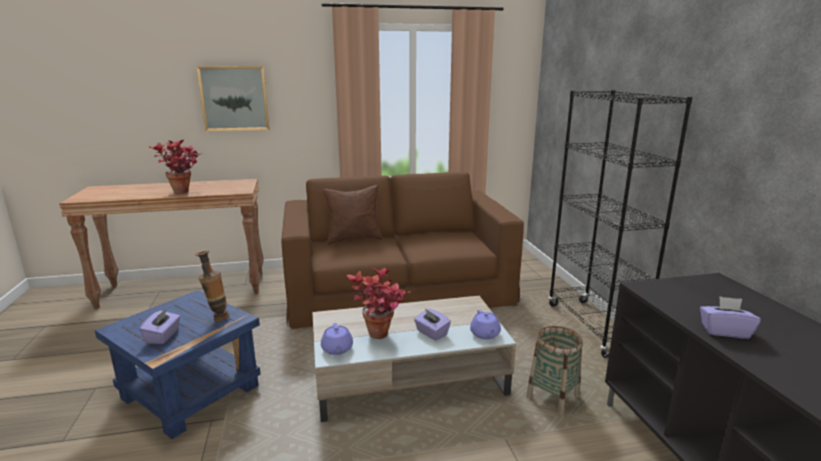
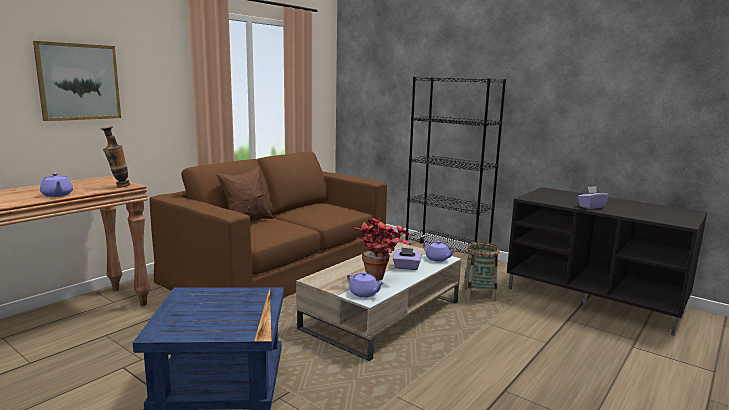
camera: 40 degrees left, 5 degrees down
purple tissue box [139,308,181,344] -> none
potted plant [149,140,200,193] -> purple teapot [40,173,73,197]
vase [195,251,230,321] -> vase moved to [101,126,130,188]

